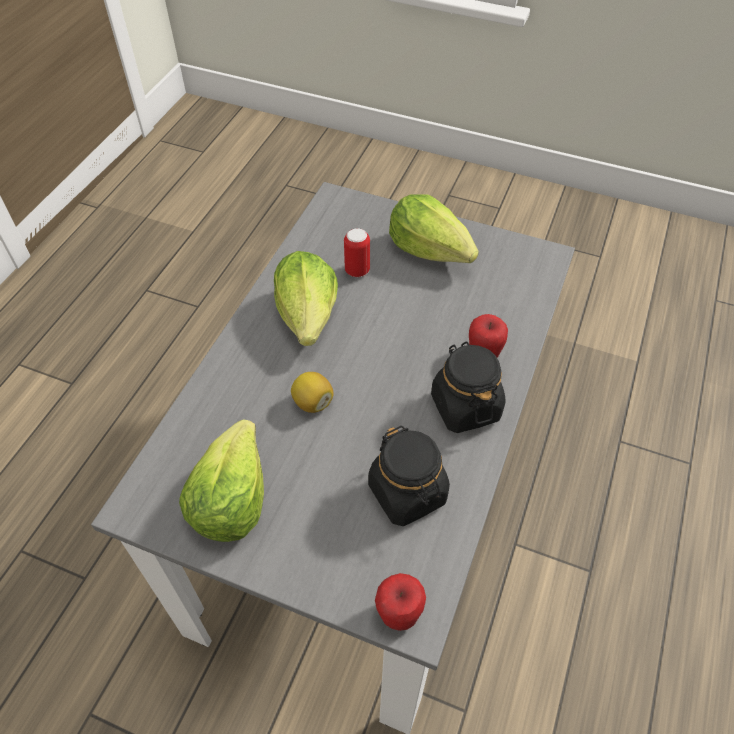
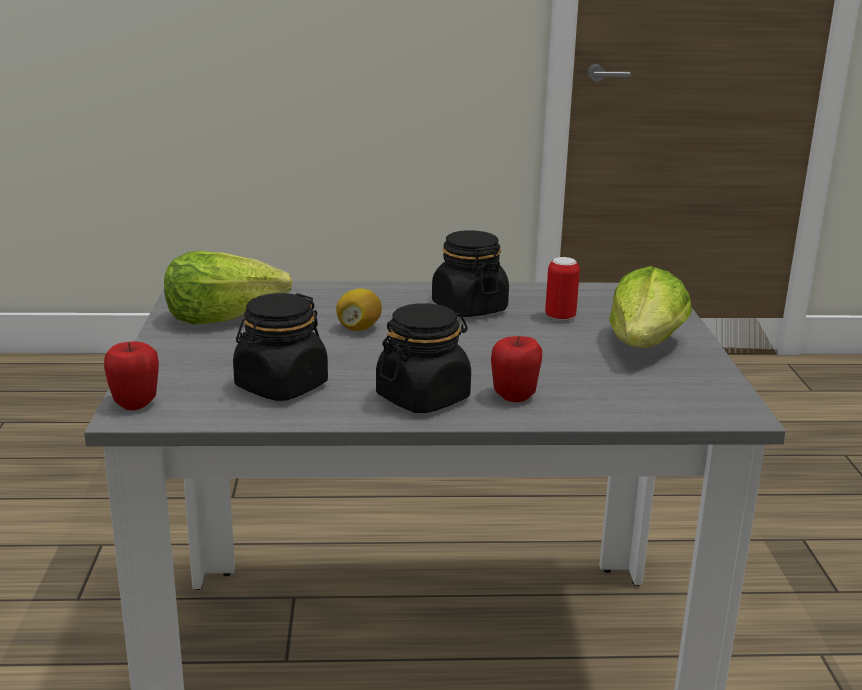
camera: 65 degrees right, 30 degrees down
lettuce [274,251,338,346] -> black jar [432,230,509,317]

